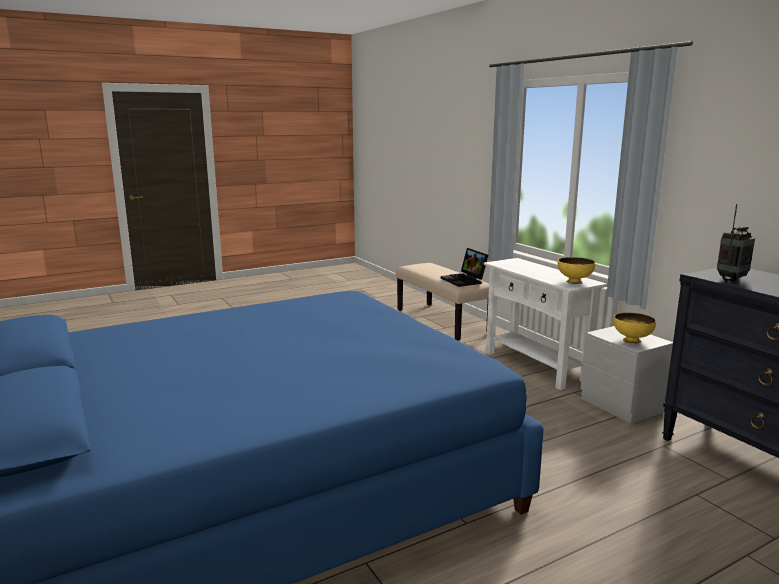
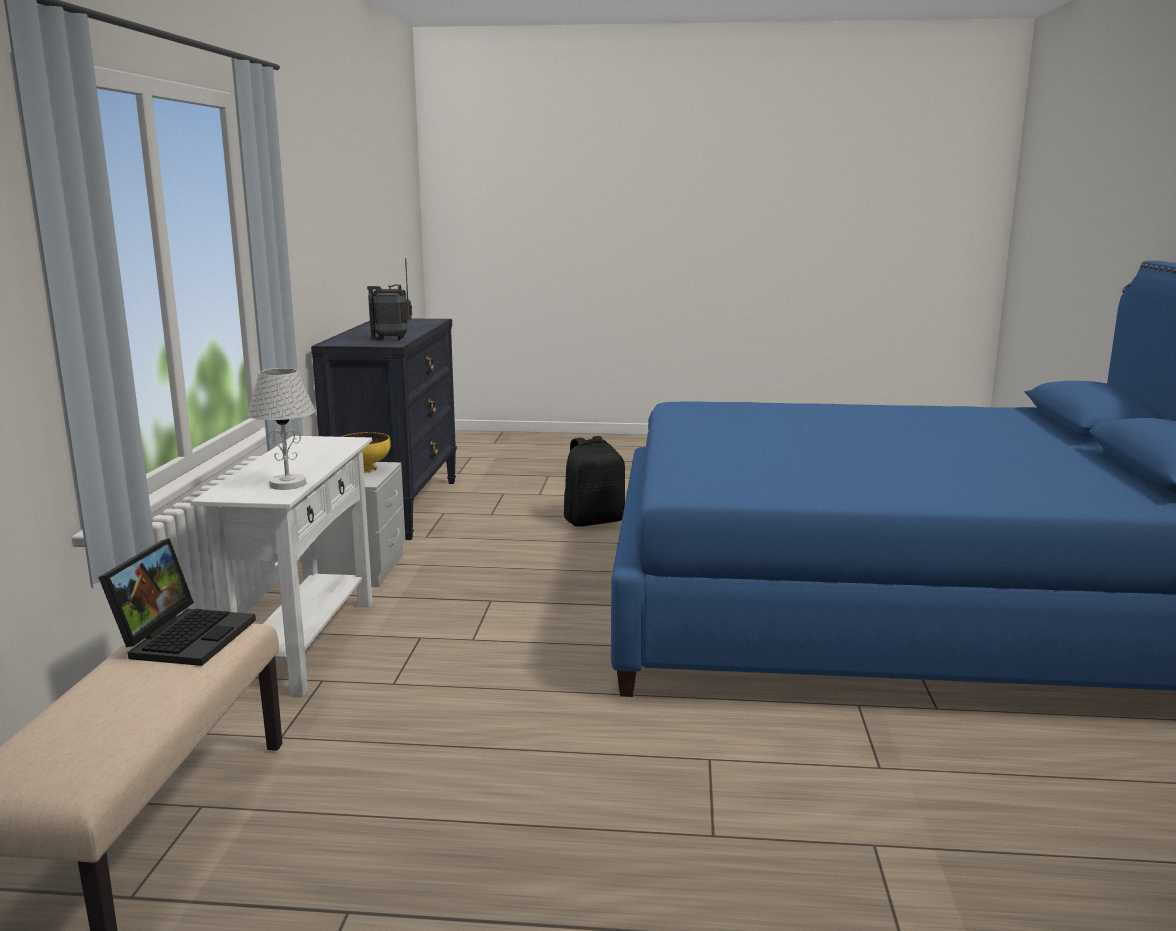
camera: 145 degrees left, 0 degrees up
yellow bowl [558,257,595,284] -> none
none -> white table lamp [248,368,315,490]
none -> black backpack [563,436,625,527]

